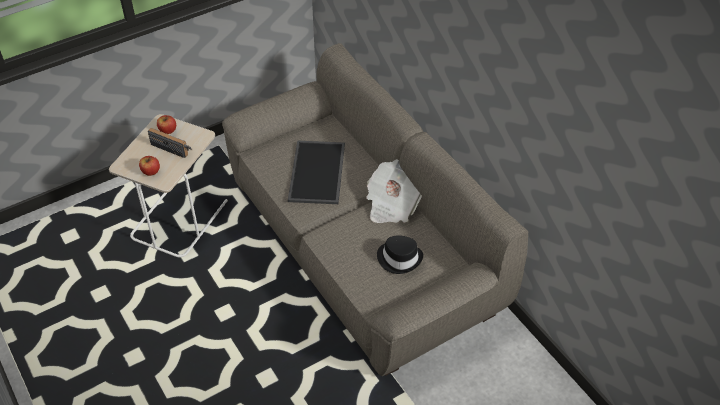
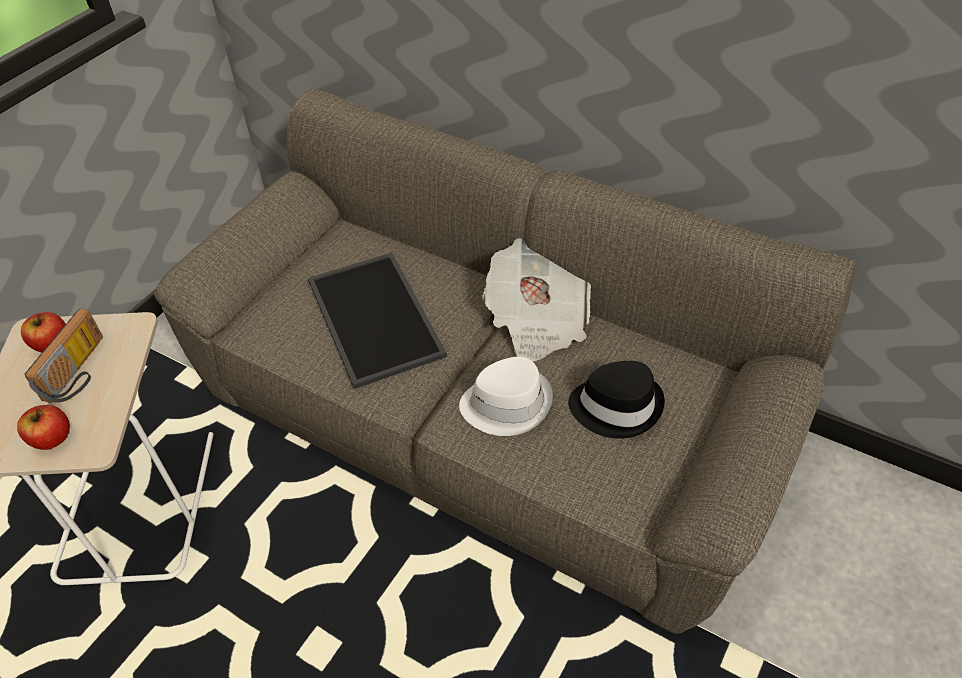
camera: 25 degrees left, 0 degrees up
radio [148,128,192,158] -> radio turned 105 degrees clockwise [25,308,103,403]
none -> white hat [459,357,553,436]

